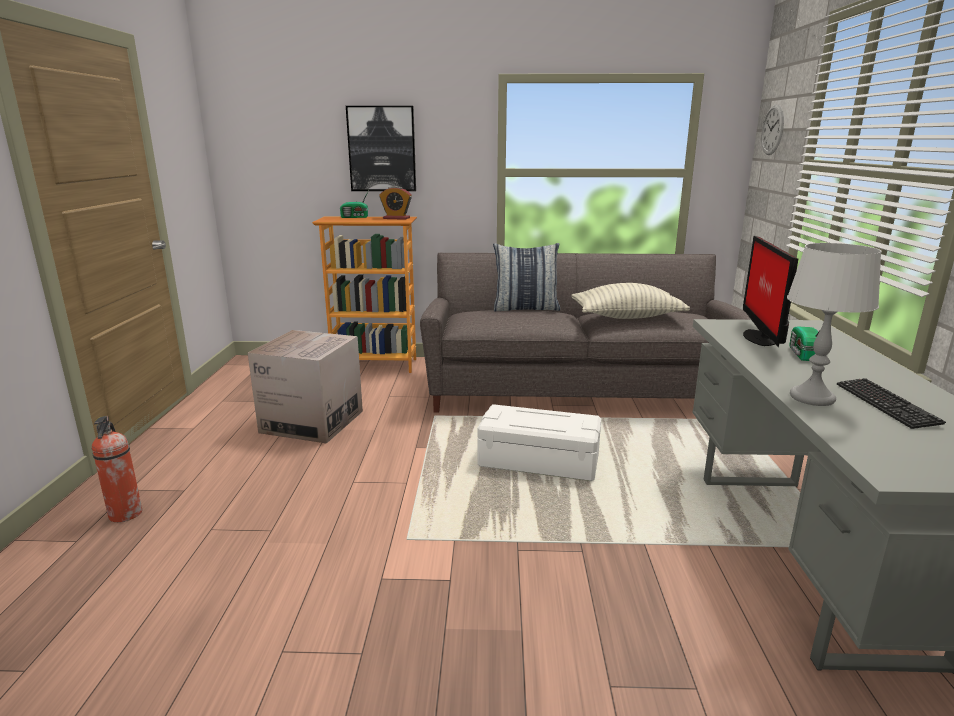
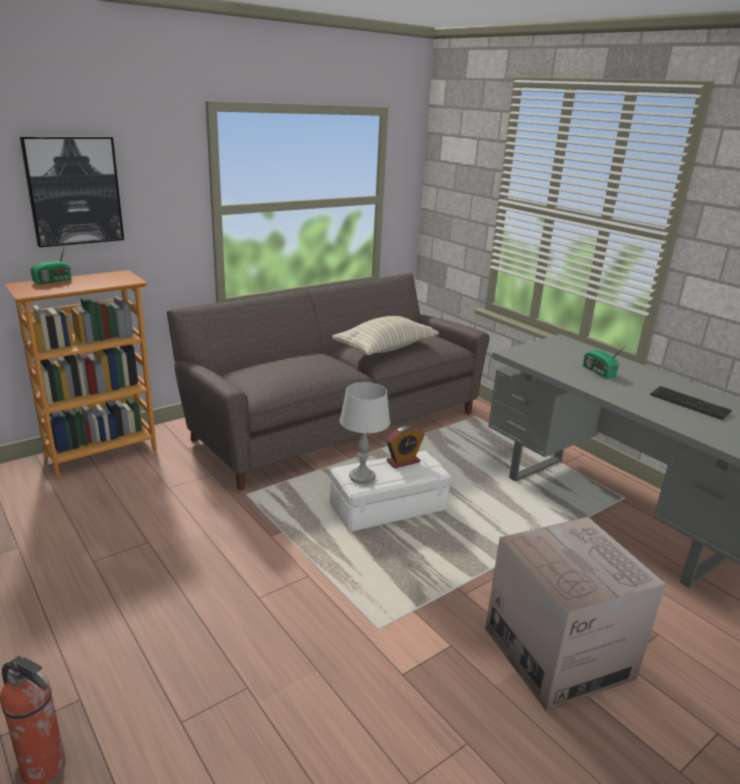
camera: 40 degrees left, 5 degrees up
cardboard box [248,330,363,444] -> cardboard box moved to [485,517,666,711]
alarm clock [379,186,412,220] -> alarm clock moved to [386,426,425,468]
pillow [493,243,560,311] -> none
monitor [743,236,798,347] -> none
wall clock [761,104,784,155] -> none
grey table lamp [787,243,882,406] -> grey table lamp moved to [340,382,390,484]

